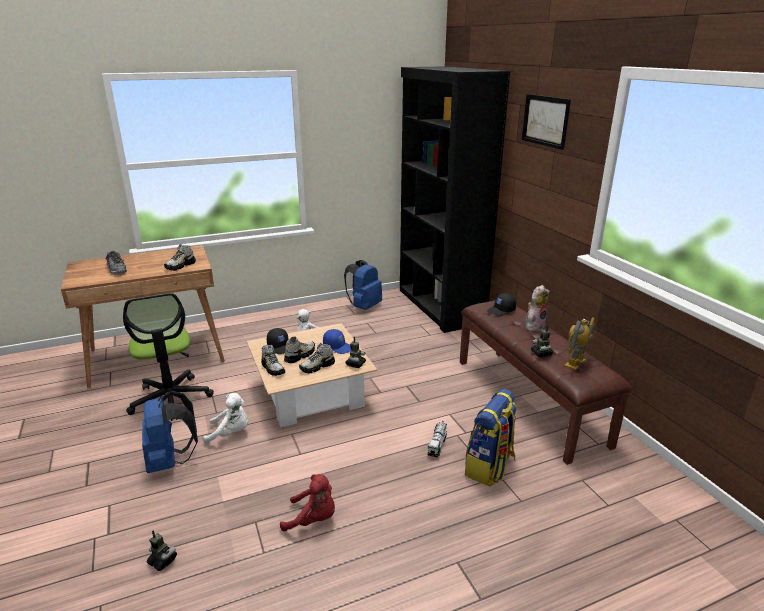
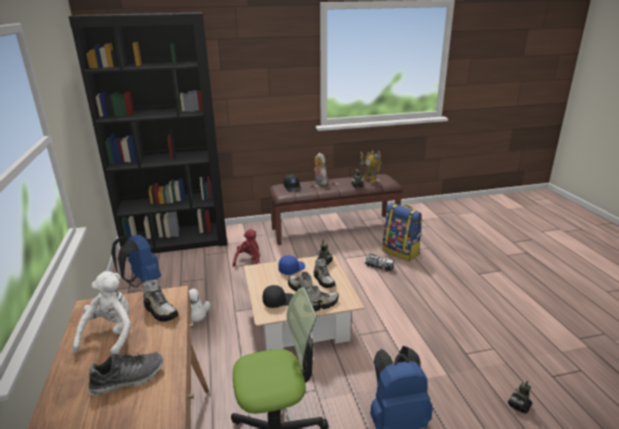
camera: 80 degrees left, 0 degrees up
white plush toy [203,393,248,444] -> white plush toy moved to [73,271,131,355]
red plush toy [280,474,335,531] -> red plush toy moved to [233,229,260,267]
picture [522,94,571,150] -> none

